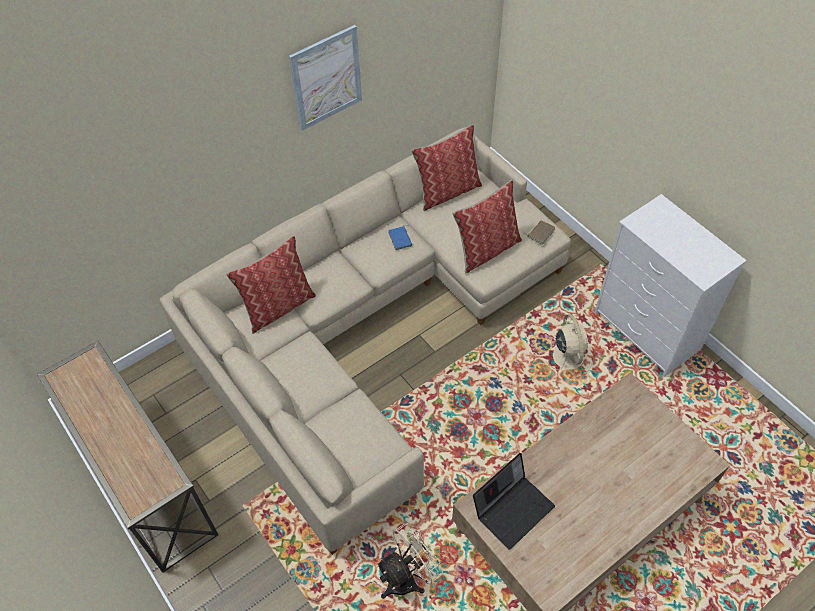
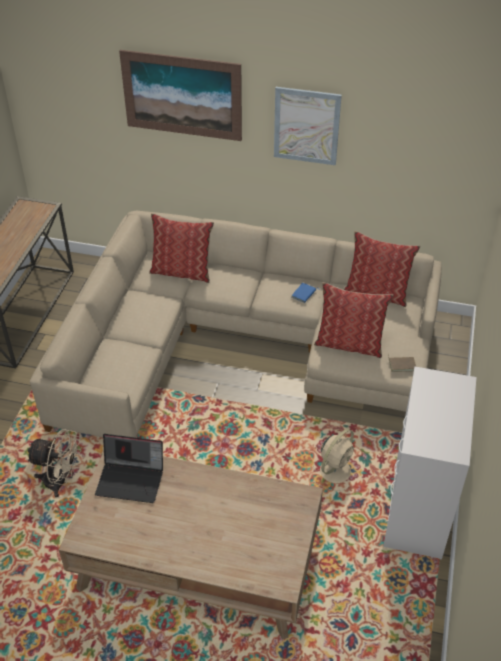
camera: 50 degrees right, 10 degrees down
none -> picture [119,50,242,141]

